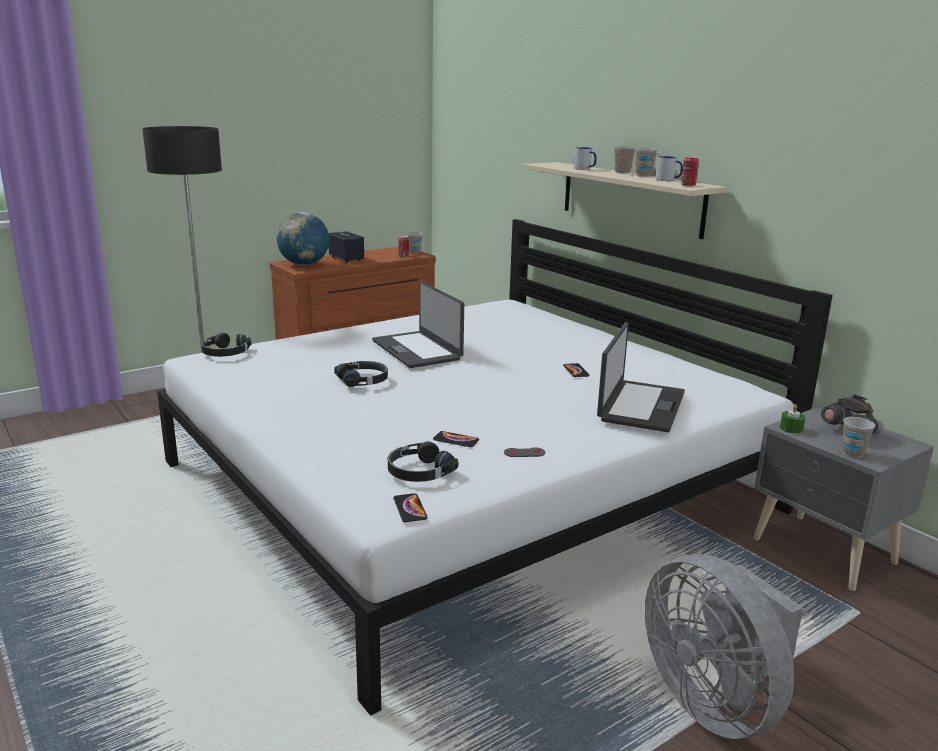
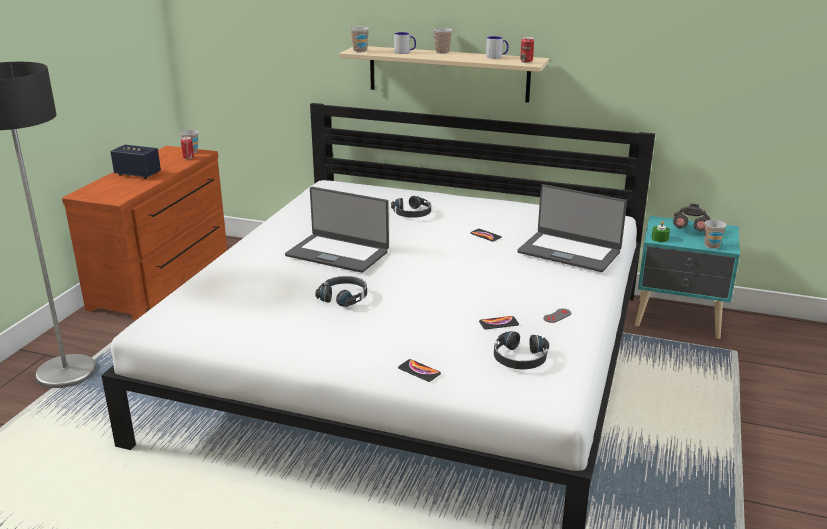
camera: 35 degrees left, 5 degrees up
black headphones [201,333,252,357] -> black headphones moved to [391,196,431,218]
globe [276,212,330,266] -> none
phone [393,493,428,522] -> phone moved to [398,359,441,382]
laptop [597,322,685,432] -> laptop turned 135 degrees clockwise [517,184,627,272]
cup [635,148,658,177] -> cup moved to [350,27,369,52]
grey fan [645,554,803,739] -> none
grey nightstand [753,406,934,591] -> turquoise nightstand [635,216,740,339]

